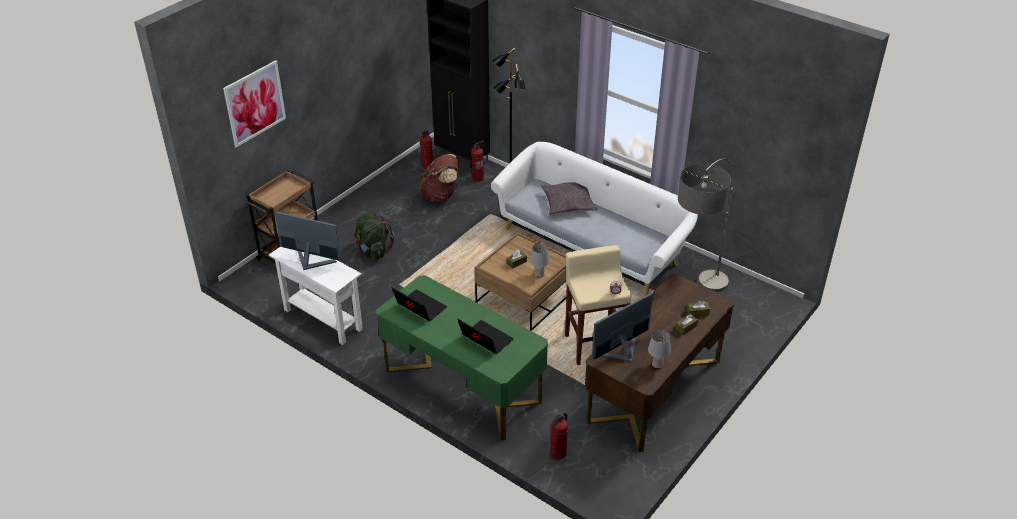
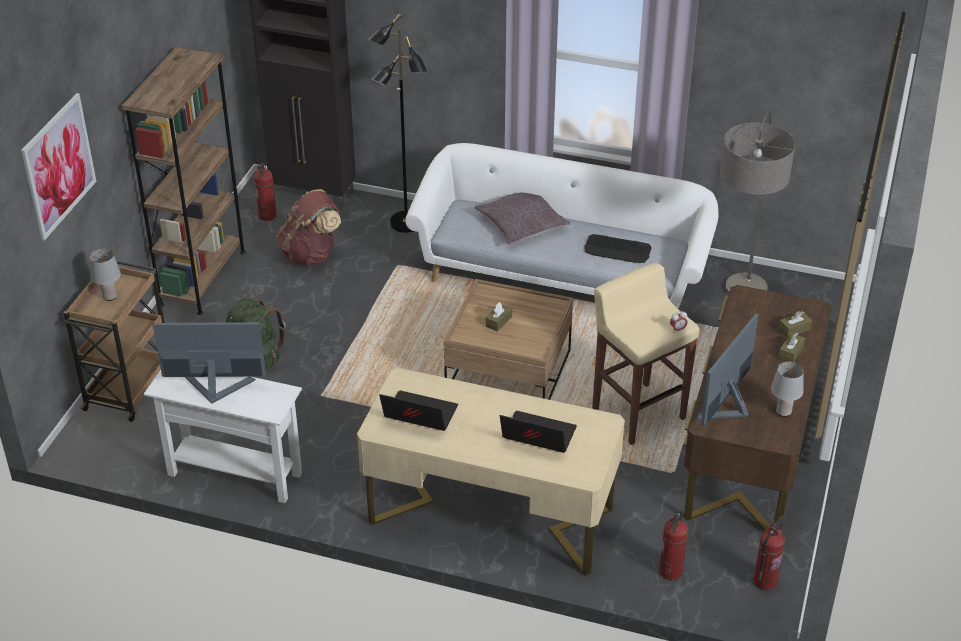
camera: 20 degrees left, 0 degrees up
green desk [376,275,548,440] -> beige desk [357,368,625,576]
fire extinguisher [469,140,484,182] -> fire extinguisher moved to [753,516,785,590]
grey table lamp [530,243,550,278] -> grey table lamp moved to [90,249,121,301]
none -> brown bookcase [122,47,246,315]
none -> keyboard [584,234,652,263]

